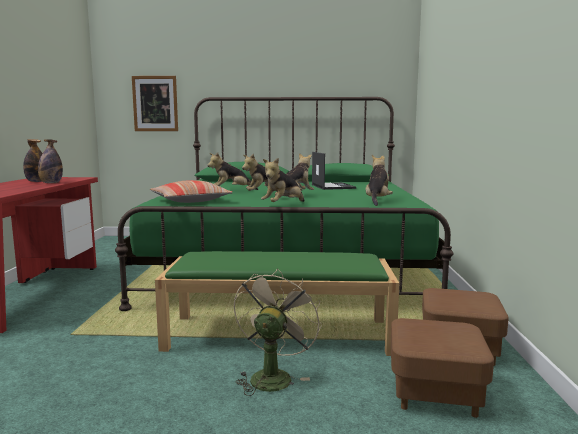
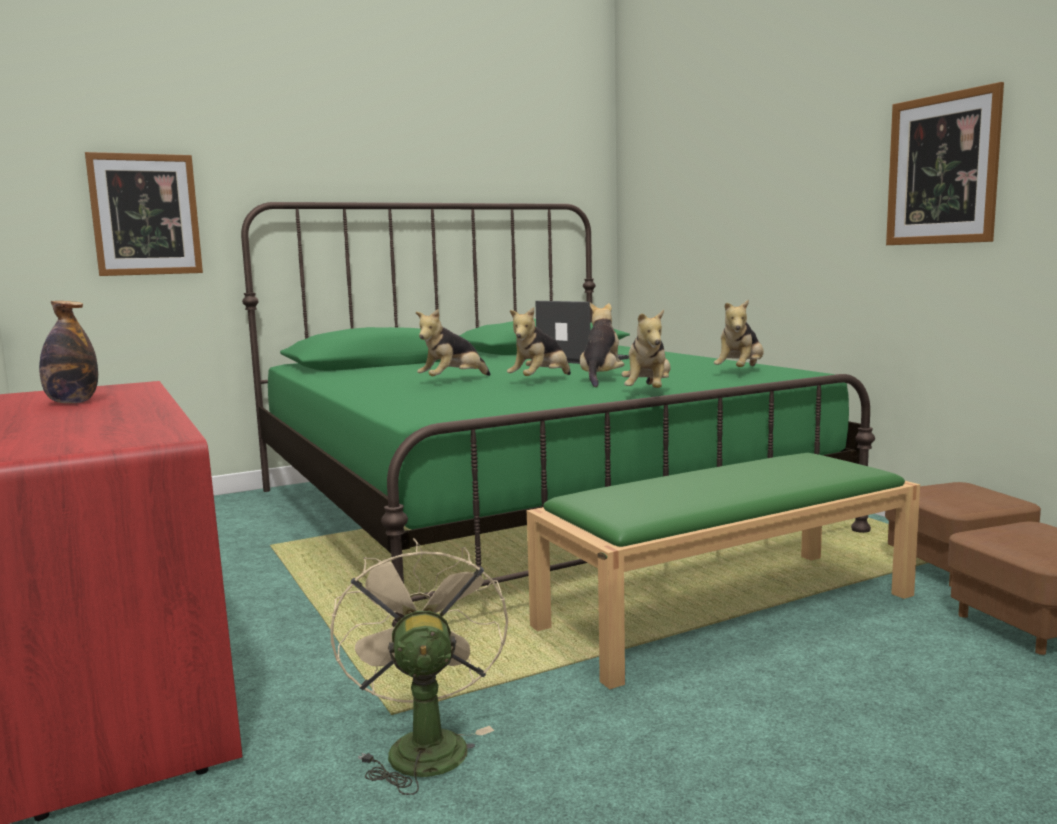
camera: 30 degrees left, 0 degrees up
bottle [38,139,63,183] -> none
pillow [150,180,233,203] -> none
beige fan [234,269,322,396] -> beige fan moved to [330,538,508,795]
plush toy [366,155,393,206] -> plush toy turned 135 degrees counterclockwise [714,299,764,367]
none -> picture [886,82,1004,245]

